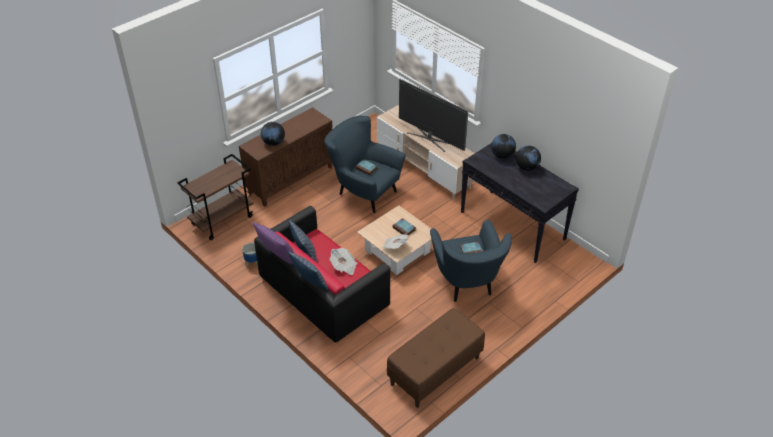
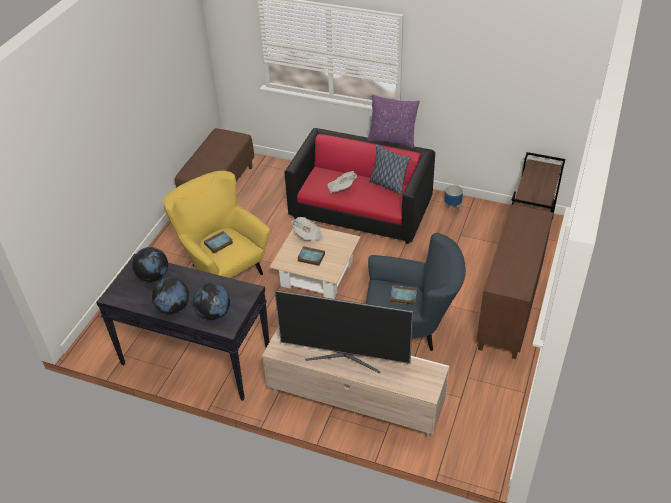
camera: 155 degrees right, 0 degrees up
globe [261,122,285,146] -> globe moved to [132,247,168,282]
pillow [288,252,328,290] -> none
blue armchair [430,219,512,302] -> yellow armchair [163,171,270,278]

